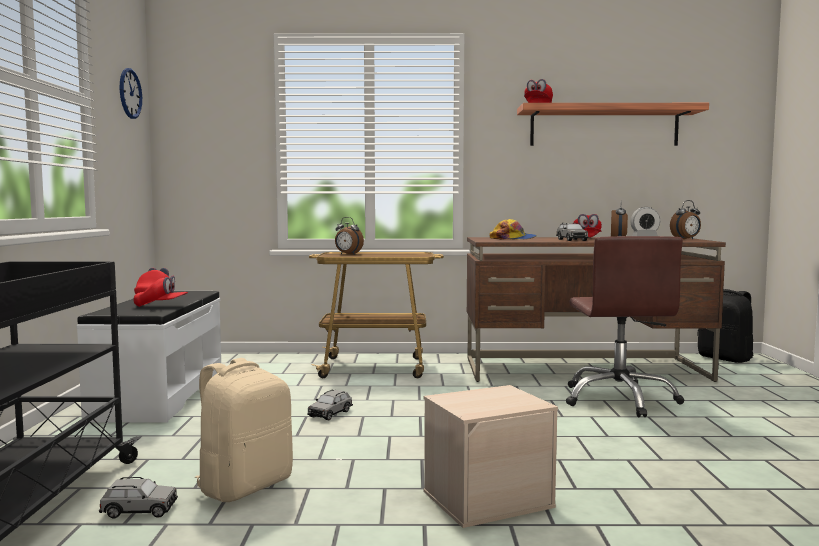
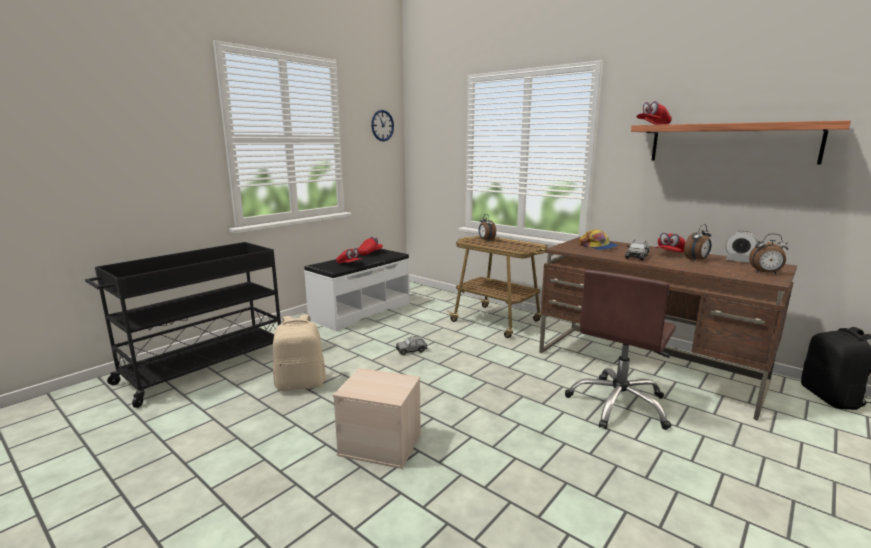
camera: 40 degrees right, 10 degrees up
grey toy car [98,477,178,519] -> none

